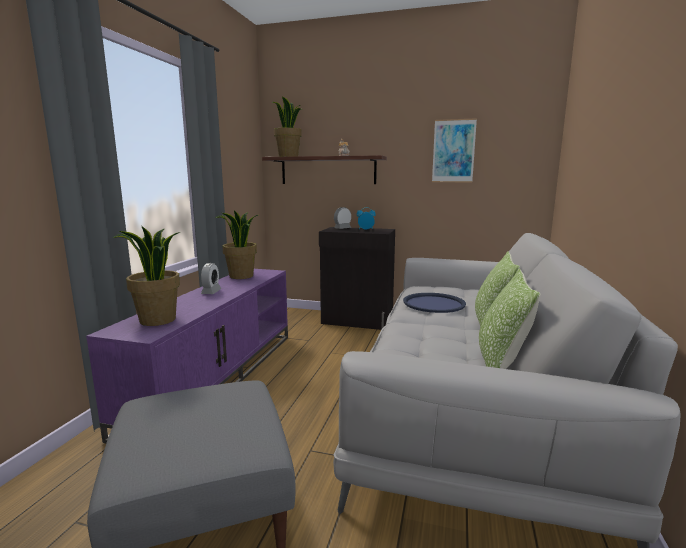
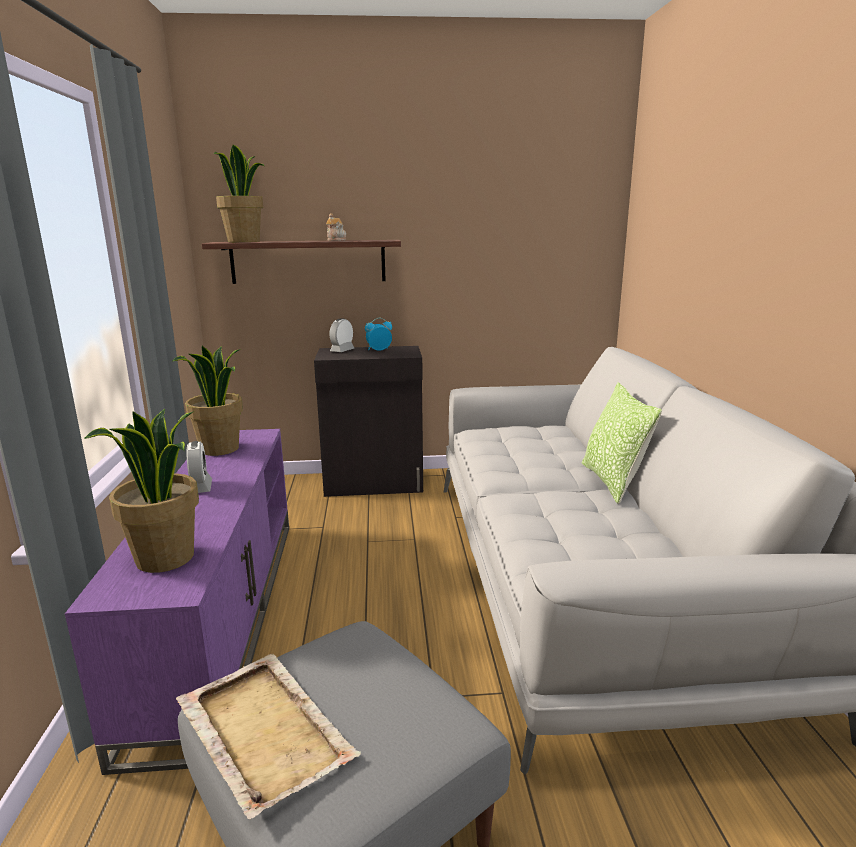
camera: 20 degrees left, 5 degrees up
blue tray [403,293,466,313] -> none
picture [432,118,477,182] -> none
pillow [479,269,541,369] -> none
none -> beige tray [176,654,361,819]

